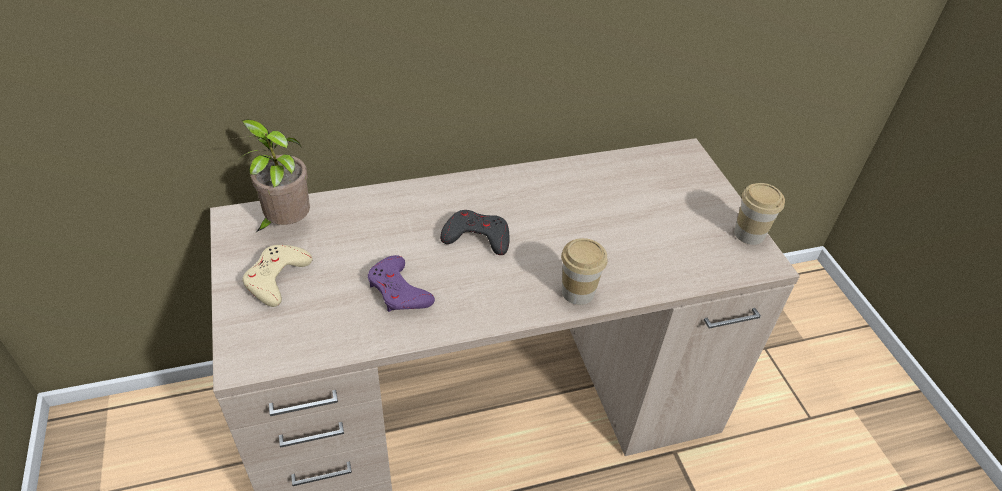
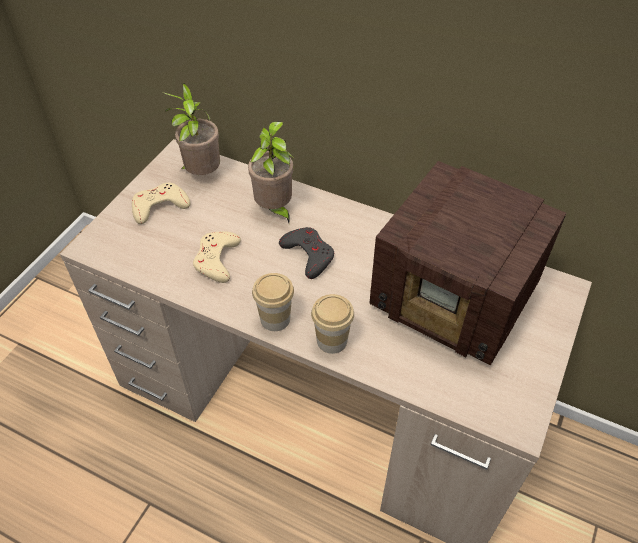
camera: 45 degrees right, 5 degrees up
purple game controller [368,255,435,312] -> beige game controller [193,232,241,283]
cup [734,183,785,245] -> cup moved to [252,273,294,331]
none -> potted plant [248,122,295,223]
none -> radio [369,161,566,366]

